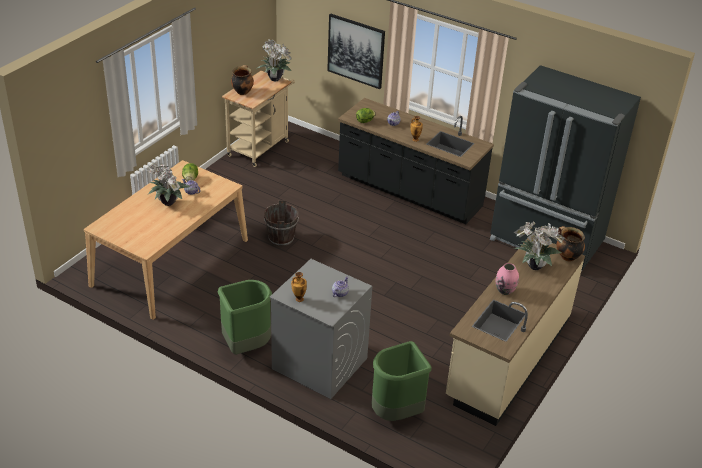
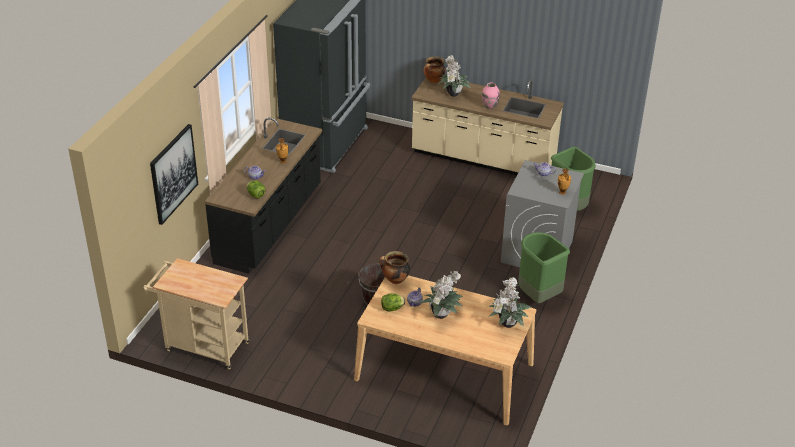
camera: 100 degrees left, 0 degrees up
cooking pot [231,65,254,95] -> cooking pot moved to [379,251,410,284]
potted plant [256,40,292,81] -> potted plant moved to [488,277,532,328]

